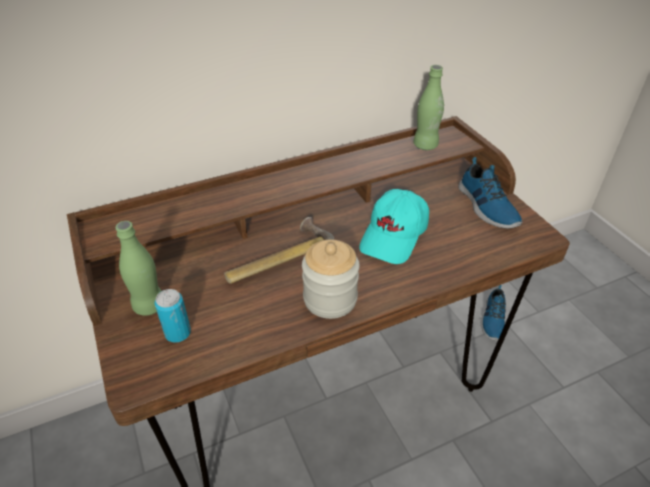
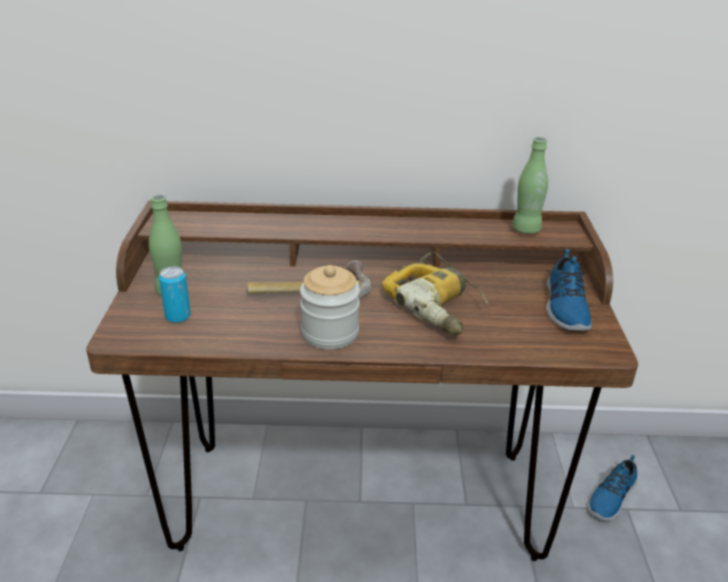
camera: 25 degrees right, 10 degrees down
turquoise cap [359,189,429,264] -> power drill [382,252,488,336]

